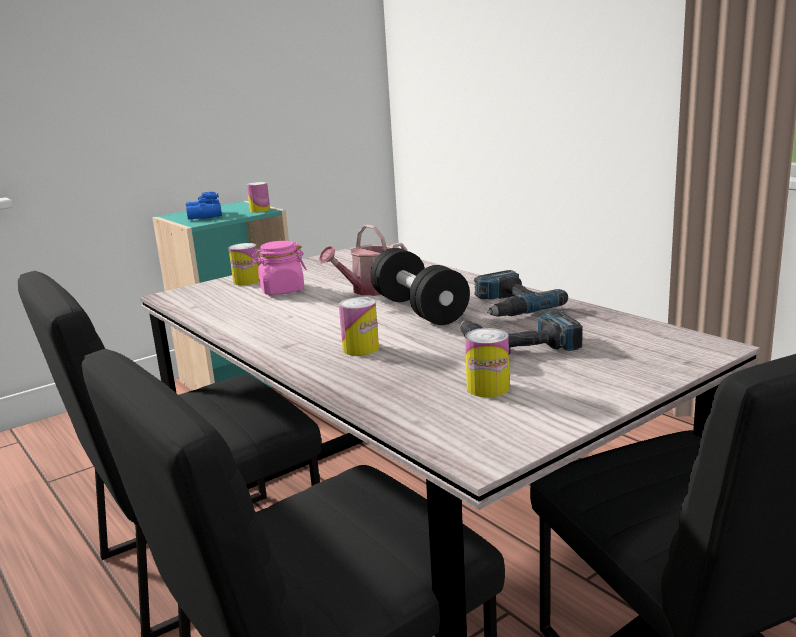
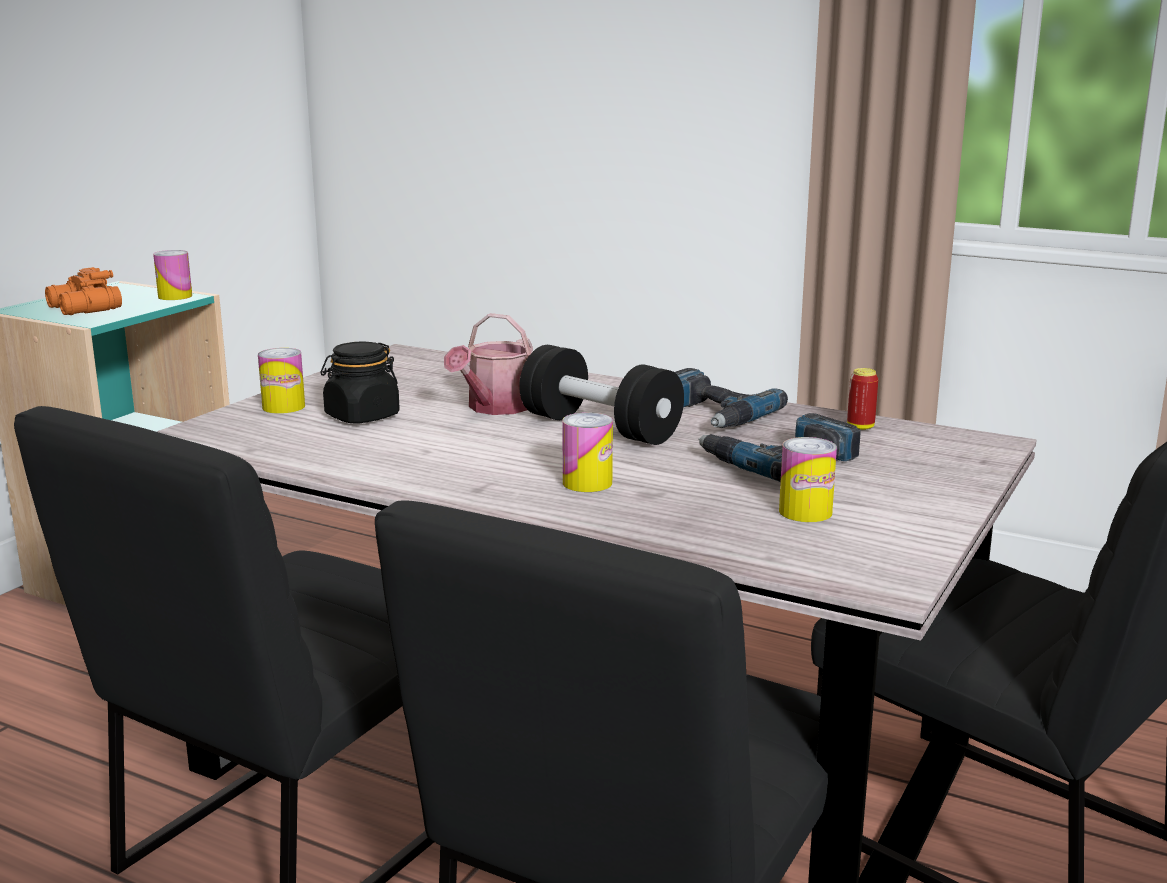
camera: 25 degrees left, 0 degrees up
blue binoculars [186,192,222,220] -> orange binoculars [45,267,122,315]
pink jar [251,241,307,295] -> black jar [321,341,400,424]
none -> can [847,368,878,430]

